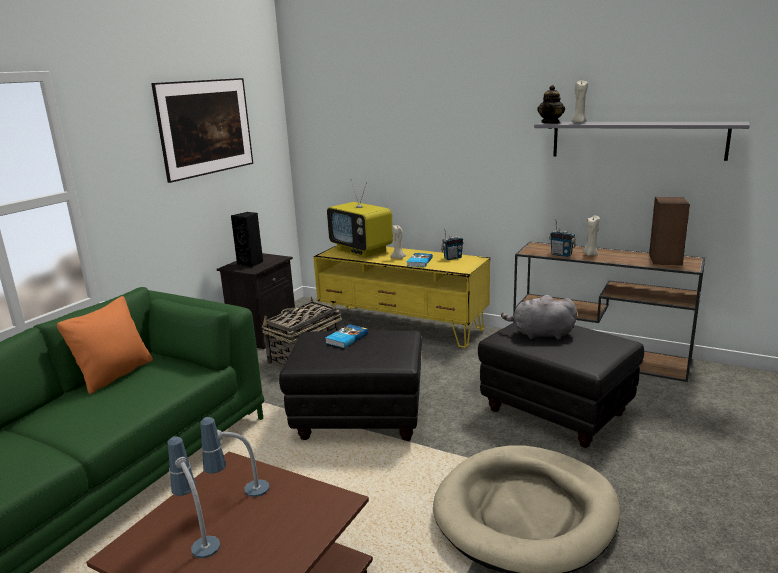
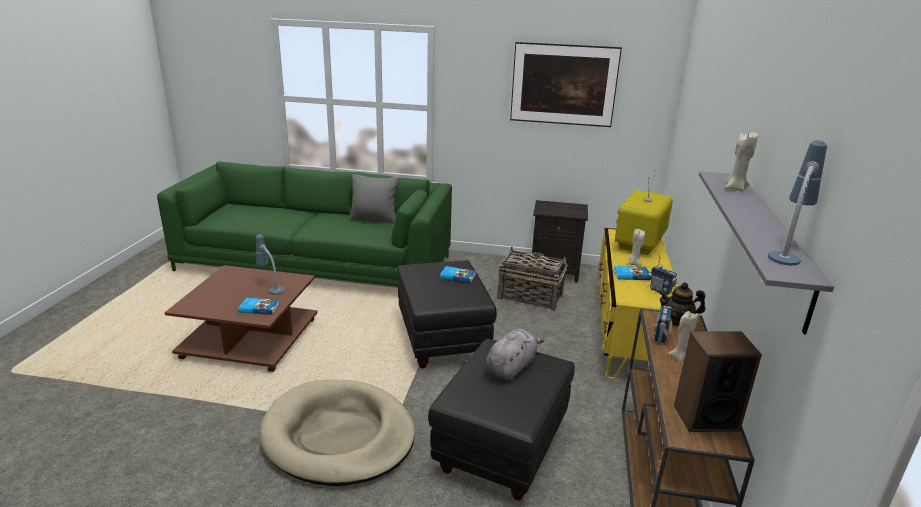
camera: 70 degrees right, 5 degrees up
orange pillow [57,296,153,394] -> grey pillow [349,174,399,224]
table lamp [167,436,220,558] -> table lamp moved to [768,140,827,266]
black speaker [231,212,263,268] -> none
grey plush toy [501,295,577,339] -> grey plush toy turned 45 degrees clockwise [486,329,545,381]
teapot [537,85,565,124] -> teapot moved to [658,282,706,327]
none -> book [238,298,279,314]

